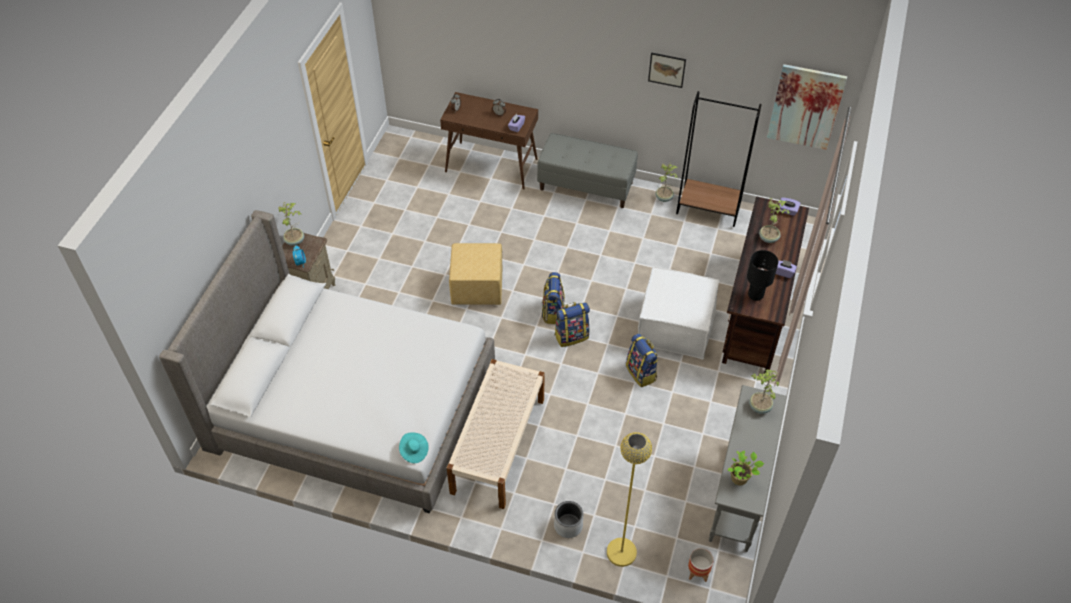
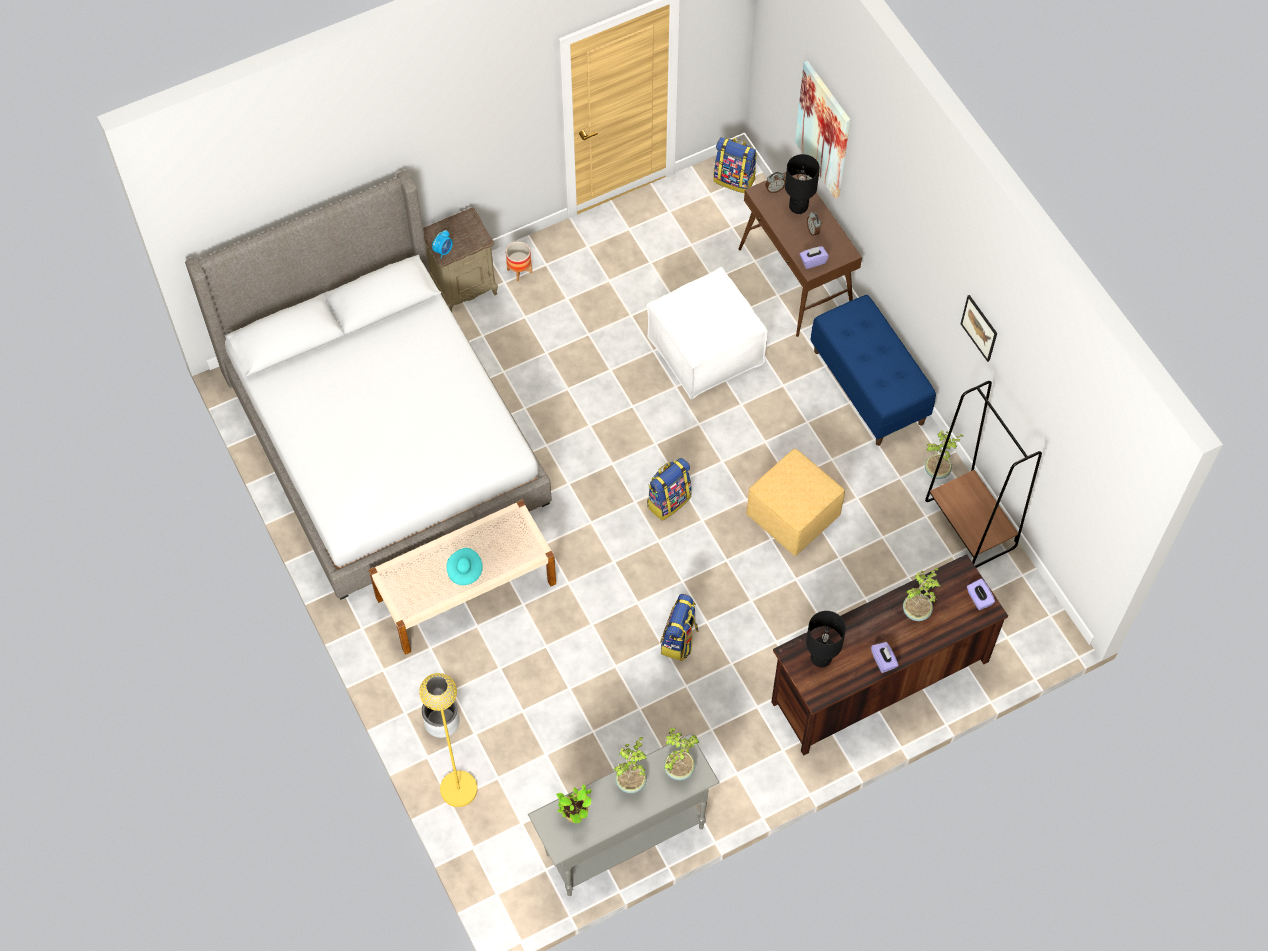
camera: 45 degrees right, 10 degrees up
potted plant [278,202,304,246] -> potted plant moved to [614,737,647,793]
turquoise hat [399,432,429,463] -> turquoise hat moved to [446,548,483,585]
yellow ottoman [449,243,502,305] -> yellow ottoman moved to [746,449,845,556]
grey bench [537,133,638,208] -> blue bench [810,295,936,446]
backpack [555,302,590,347] -> backpack moved to [714,137,757,193]
white ottoman [638,266,720,360] -> white ottoman moved to [646,267,768,399]
planter [688,548,714,582] -> planter moved to [506,242,532,282]
picture [767,64,847,150] -> picture moved to [795,61,850,199]
none -> black table lamp [785,154,820,214]

